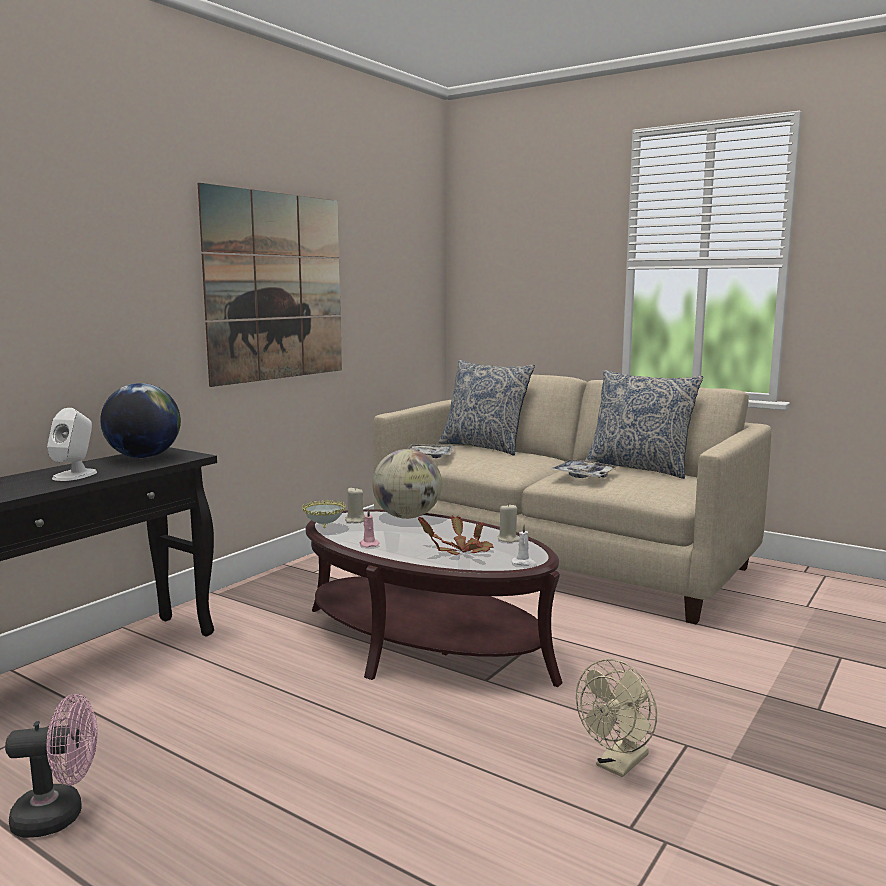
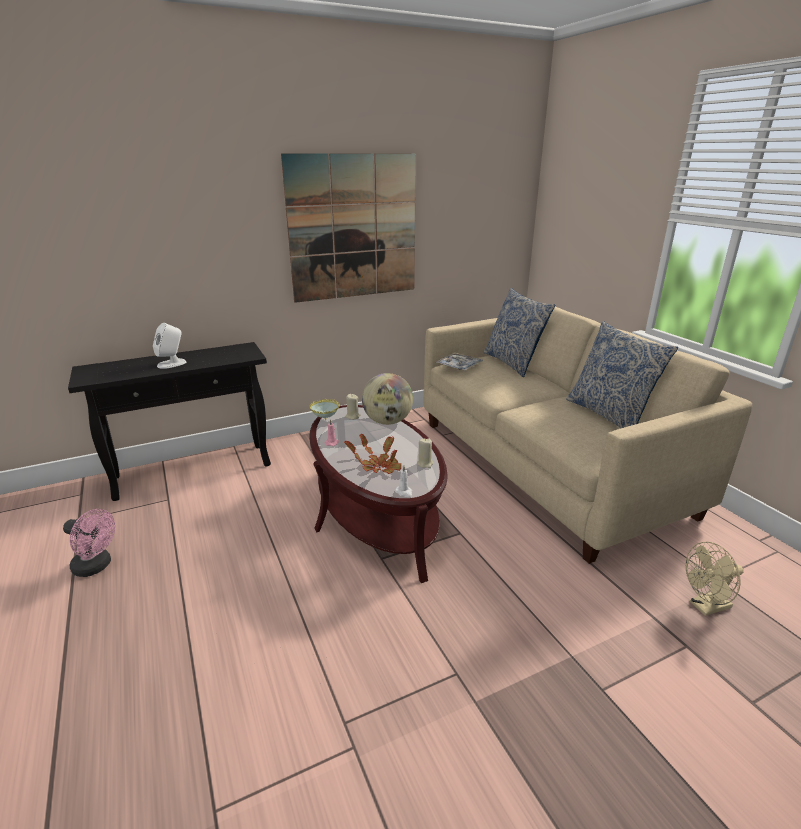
camera: 30 degrees right, 15 degrees up
globe [100,383,181,458] -> none
tray [551,460,620,478] -> none
beige fan [576,659,657,777] -> beige fan moved to [686,542,744,616]

